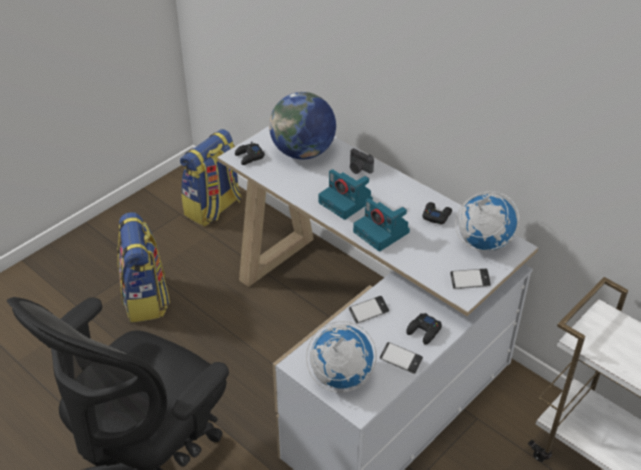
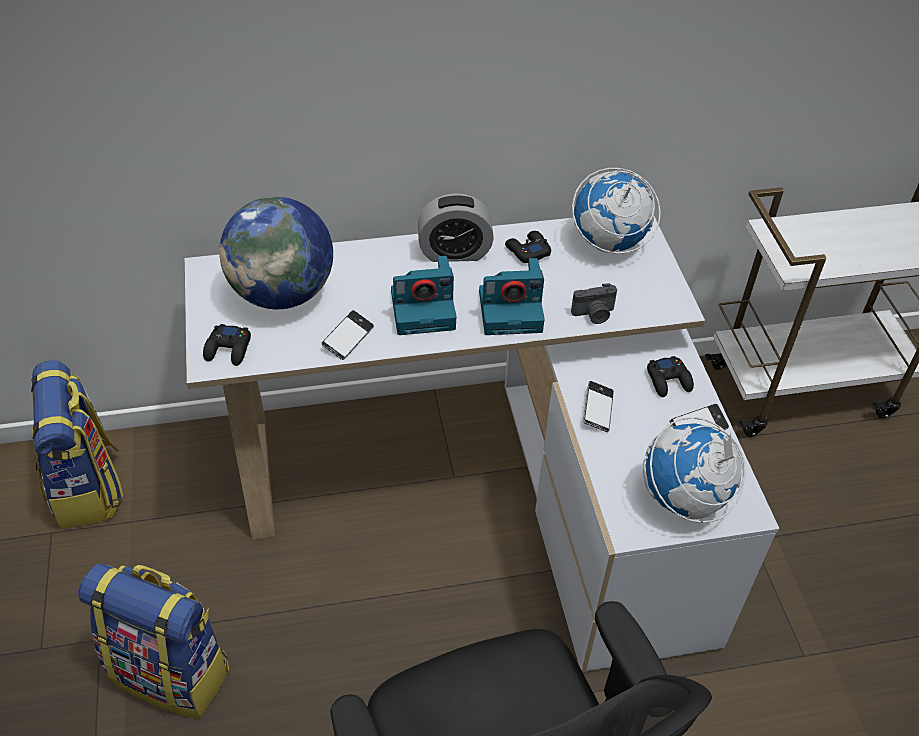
camera: 55 degrees left, 5 degrees up
camera [350,148,374,174] -> camera moved to [571,283,617,324]
phone [450,268,491,289] -> phone moved to [321,310,374,360]
none -> alarm clock [418,193,494,262]

